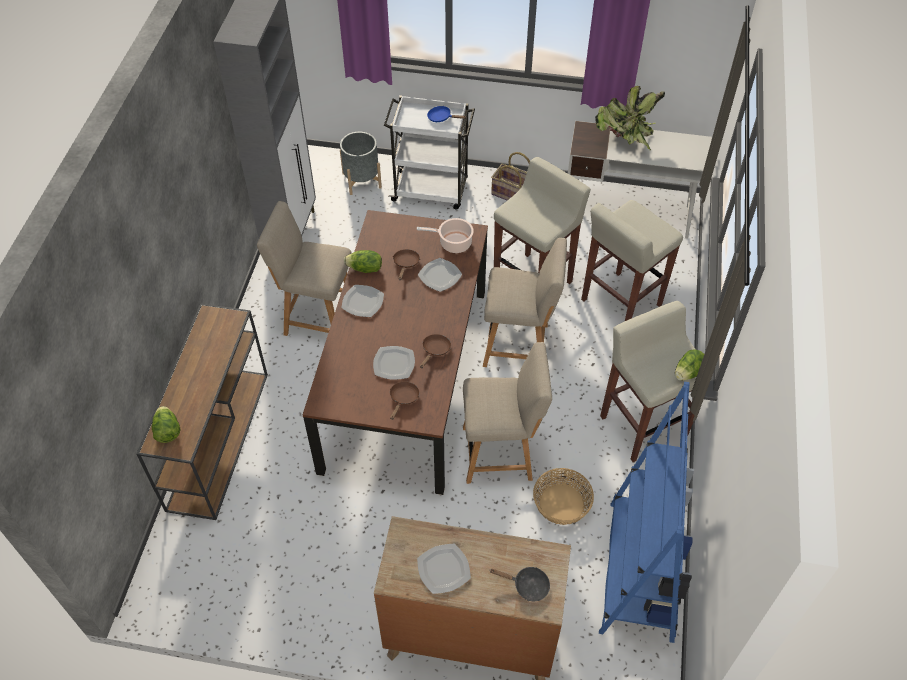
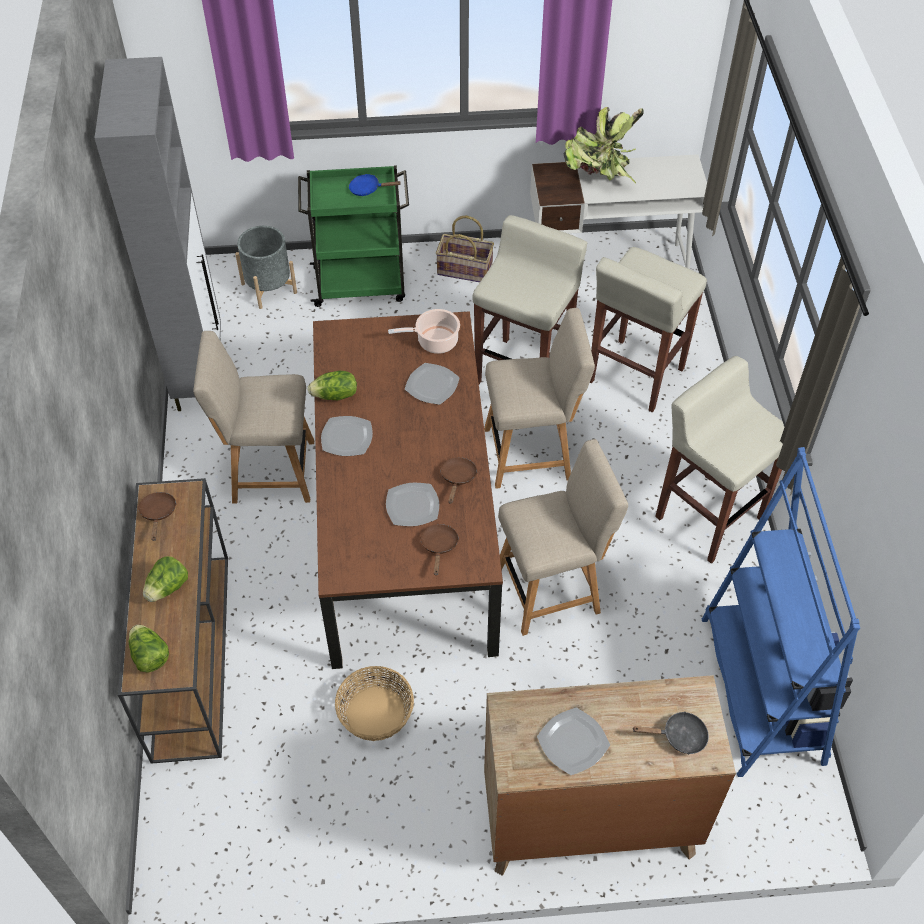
camera: 15 degrees left, 0 degrees up
white cart [384,95,475,210] -> green cart [298,165,409,307]
brown frying pan [393,249,420,280] -> brown frying pan moved to [138,492,177,541]
basket [533,468,594,525] -> basket moved to [335,666,414,741]
lettuce [675,349,704,381] -> lettuce moved to [143,556,188,602]

